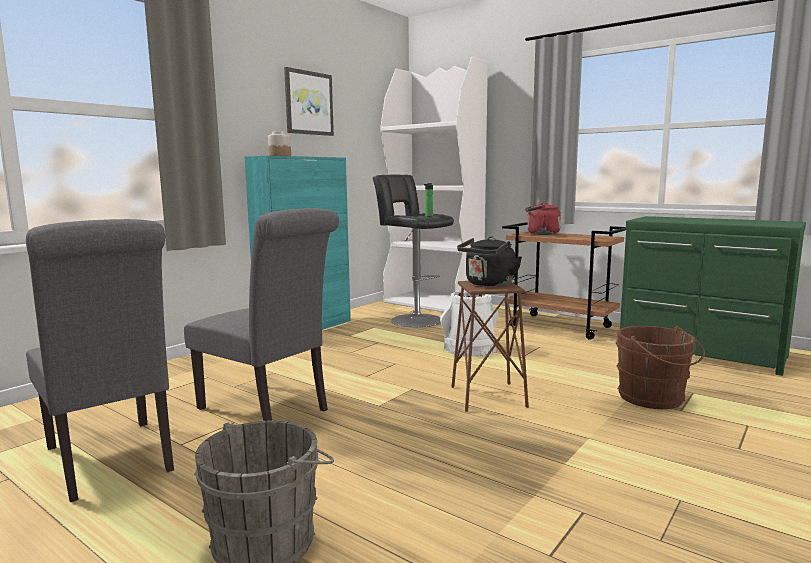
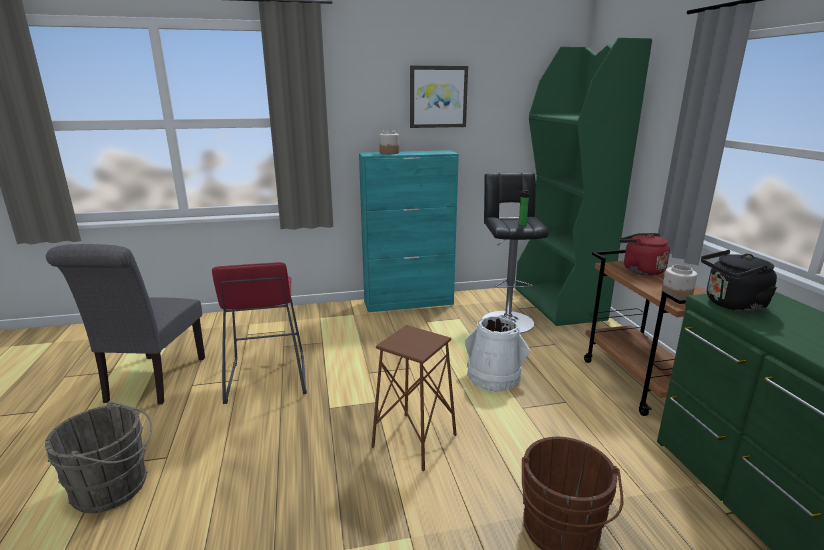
camera: 40 degrees right, 10 degrees up
grey chair [184,208,339,421] -> red stool [212,262,307,404]
white bookcase [380,57,488,312] -> green bookcase [515,38,652,326]
black kettle [457,236,522,287] -> black kettle moved to [701,250,777,312]
none -> jar [661,265,697,300]

